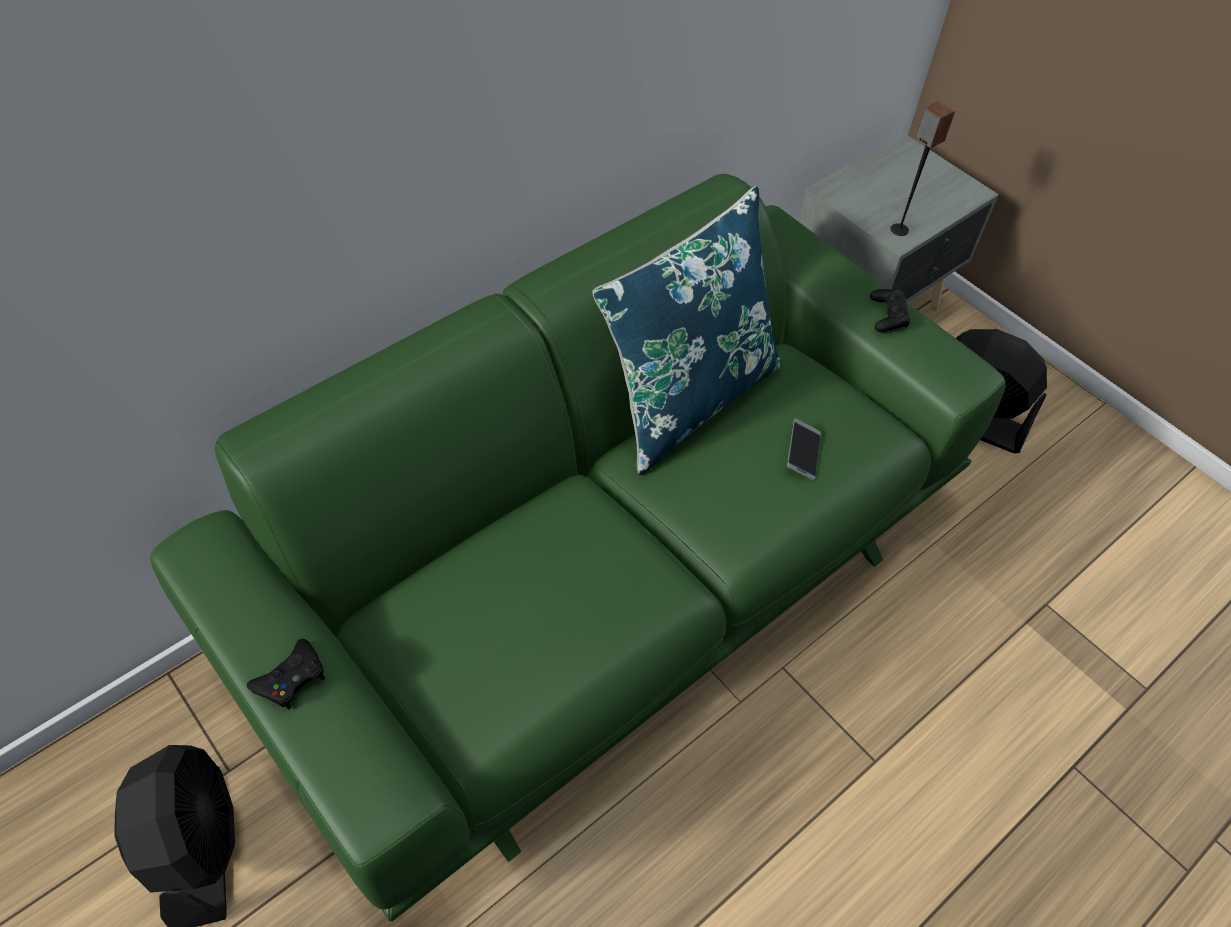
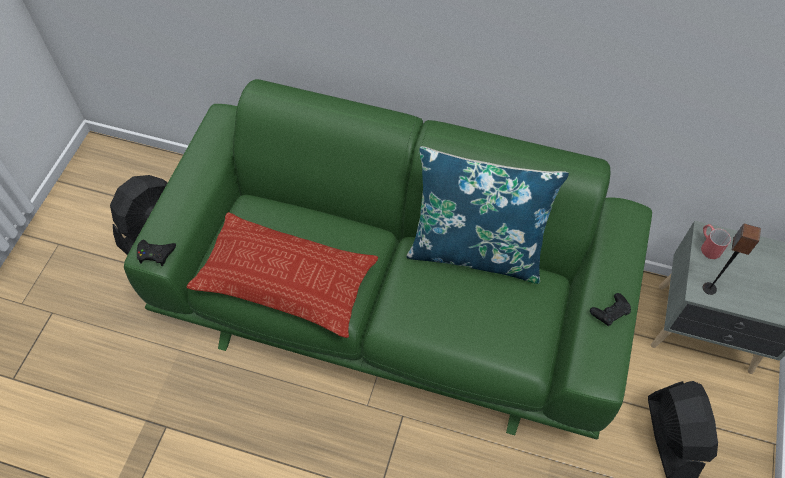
camera: 60 degrees right, 5 degrees up
black game controller [247,639,325,709] -> black game controller moved to [137,240,176,266]
phone [787,418,821,480] -> none
none -> pillow [187,212,378,338]
none -> red mug [701,224,731,259]

